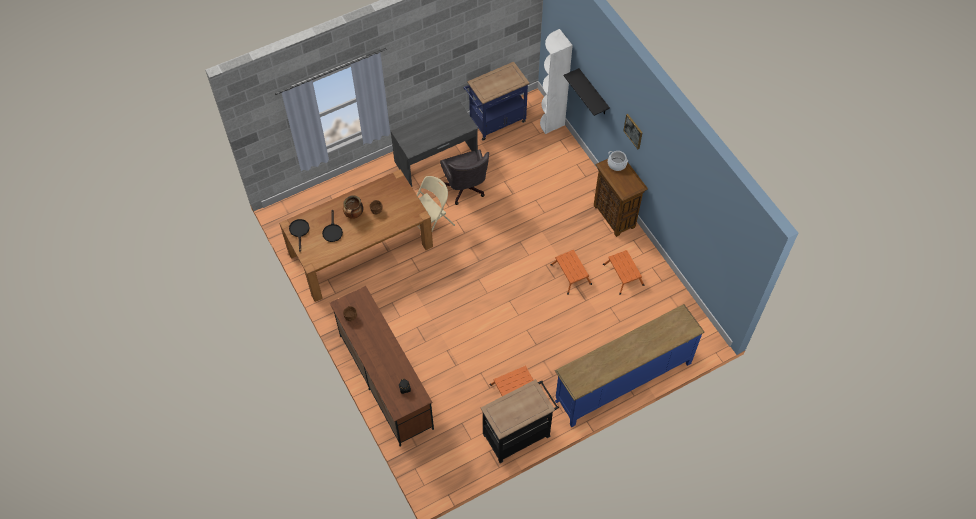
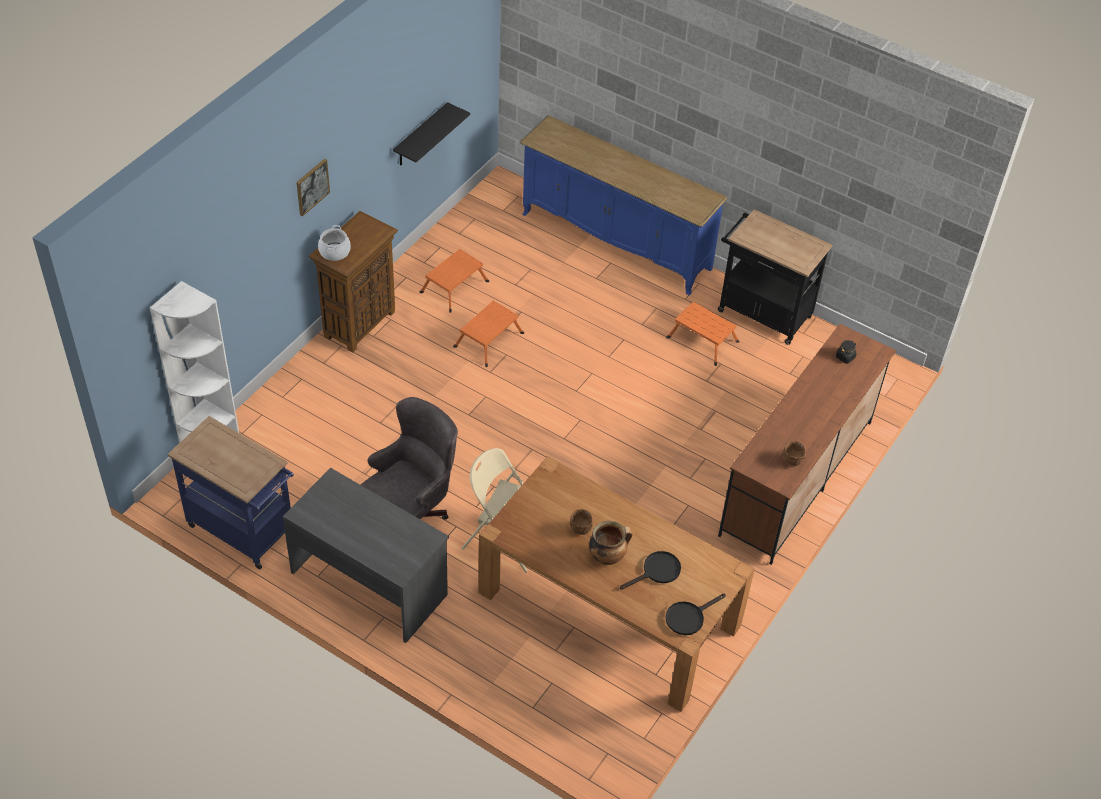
camera: 120 degrees left, 10 degrees down
black shelf [564,68,610,116] -> black shelf moved to [393,102,470,165]

